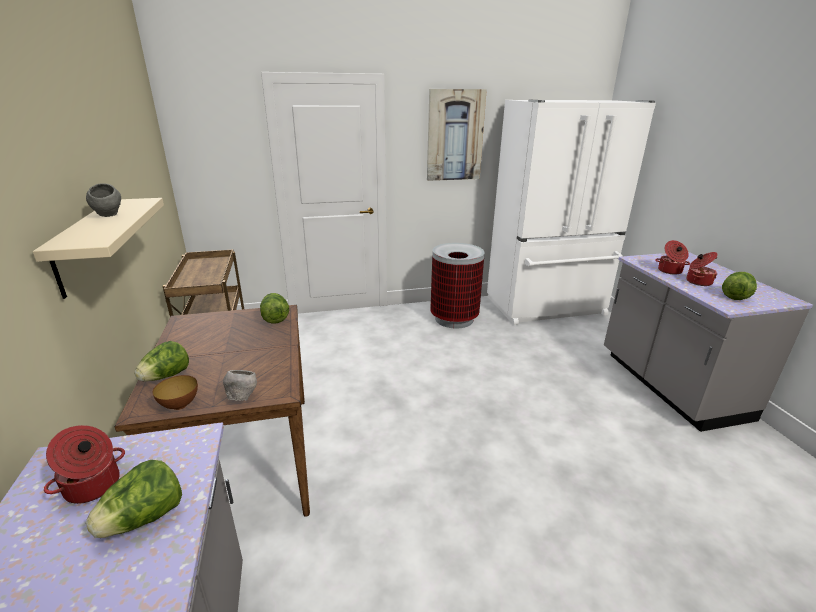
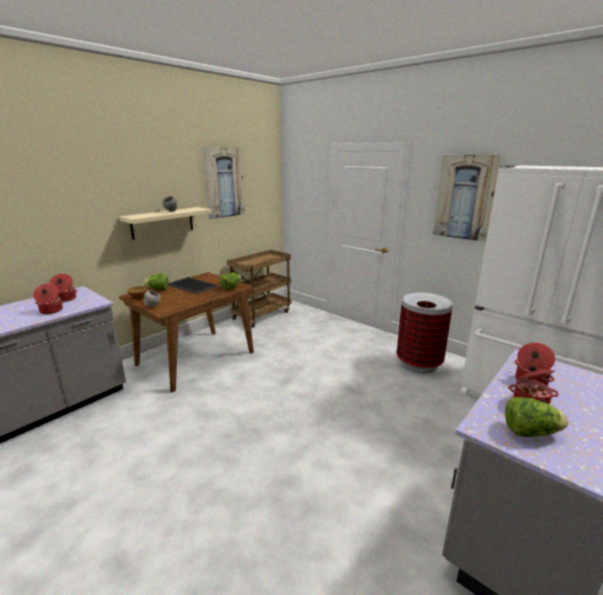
camera: 55 degrees right, 5 degrees down
lettuce [86,460,182,538] -> cooking pot [33,284,64,314]
none -> tray [168,277,217,294]
none -> picture [203,147,245,219]

